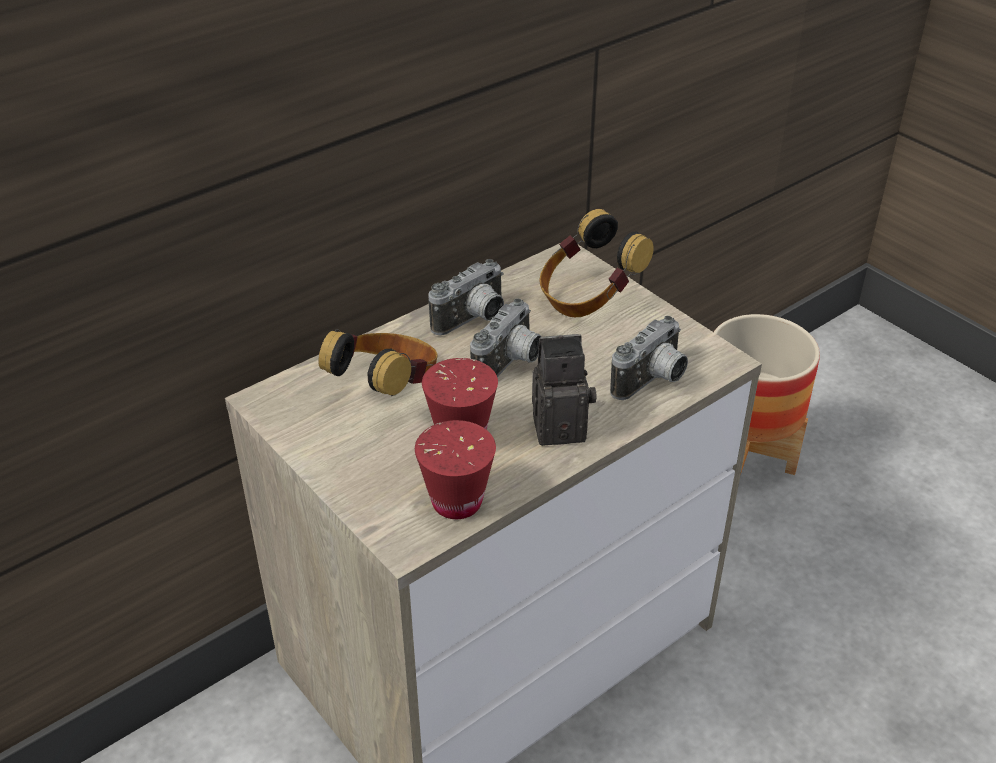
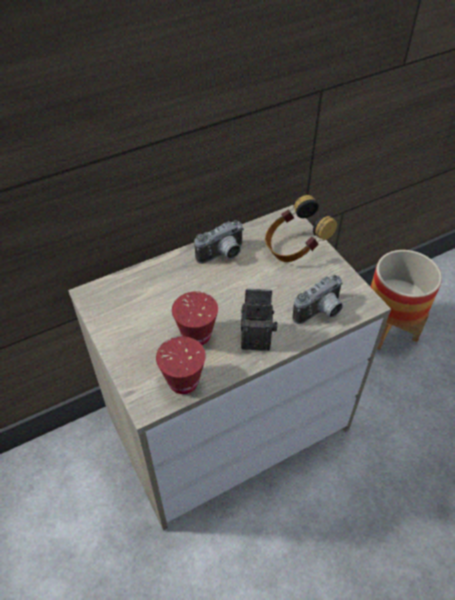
camera: 10 degrees right, 10 degrees up
headphones [318,329,438,396] -> none
camera [470,298,541,377] -> none

